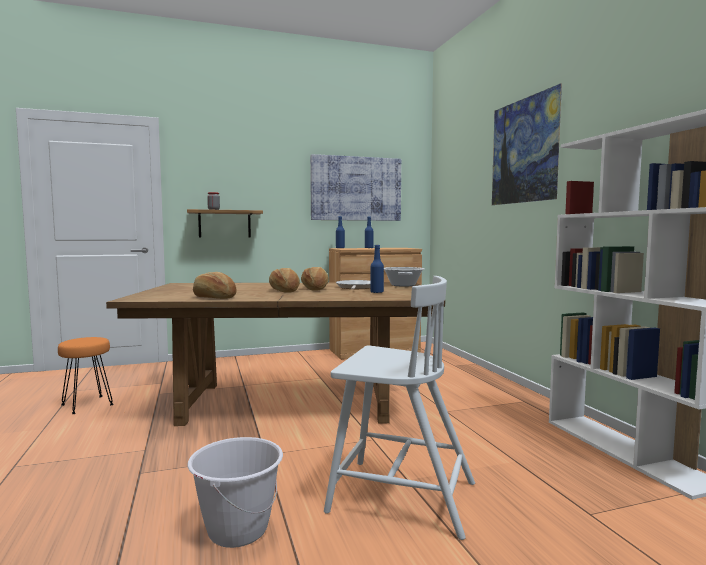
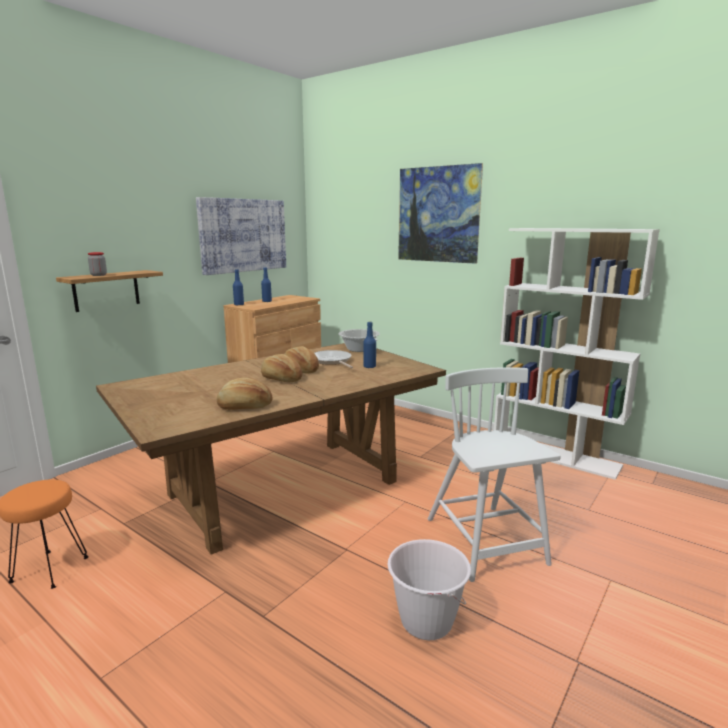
camera: 35 degrees left, 10 degrees up
white chair [324,276,475,540] -> white chair turned 90 degrees counterclockwise [428,367,561,582]

